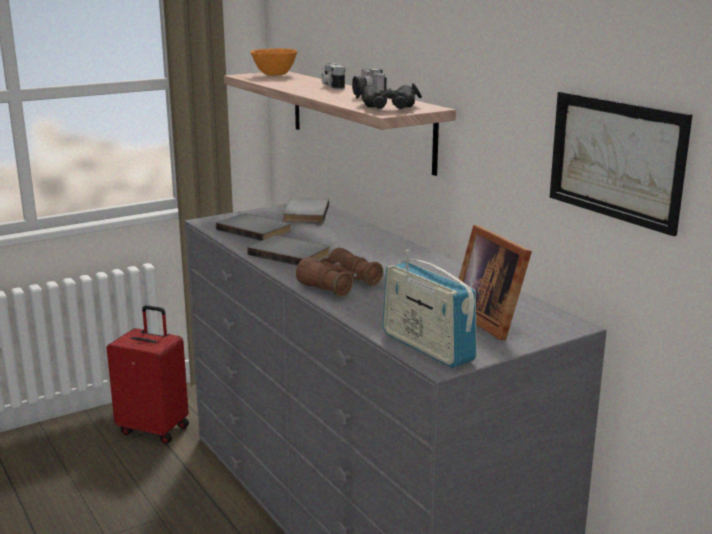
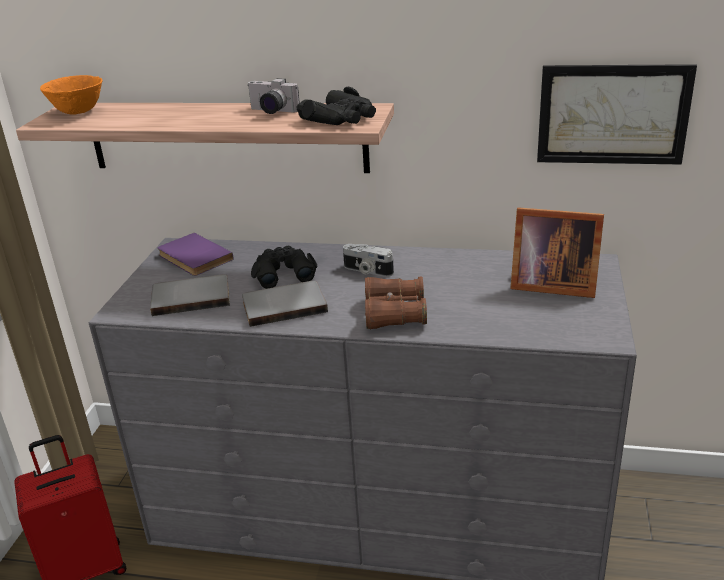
camera: 45 degrees left, 10 degrees up
grey book [283,198,329,223] -> purple book [158,233,234,276]
camera [321,62,345,90] -> camera moved to [343,244,394,277]
radio [383,249,477,368] -> none
none -> black binoculars [251,246,318,289]

